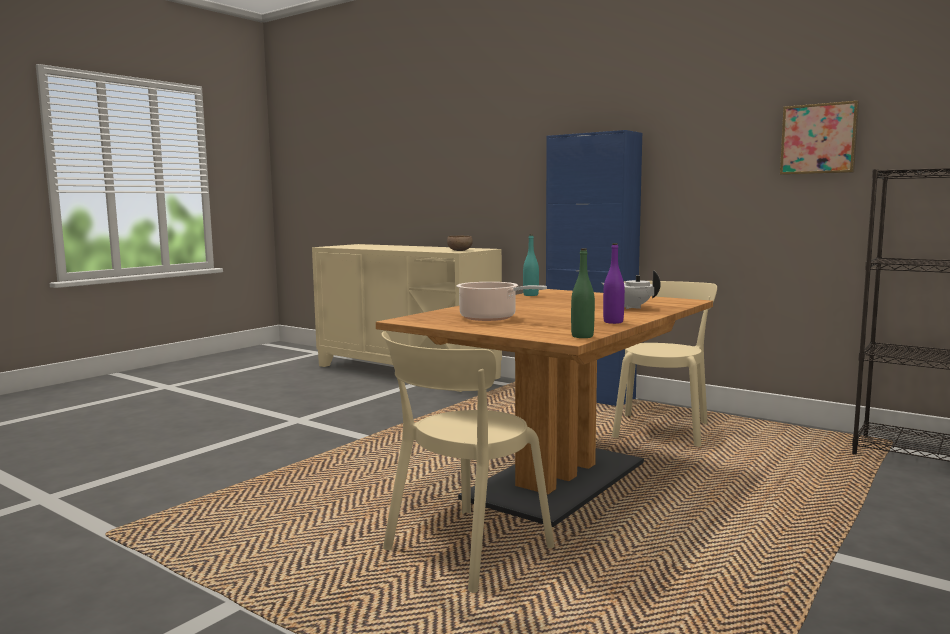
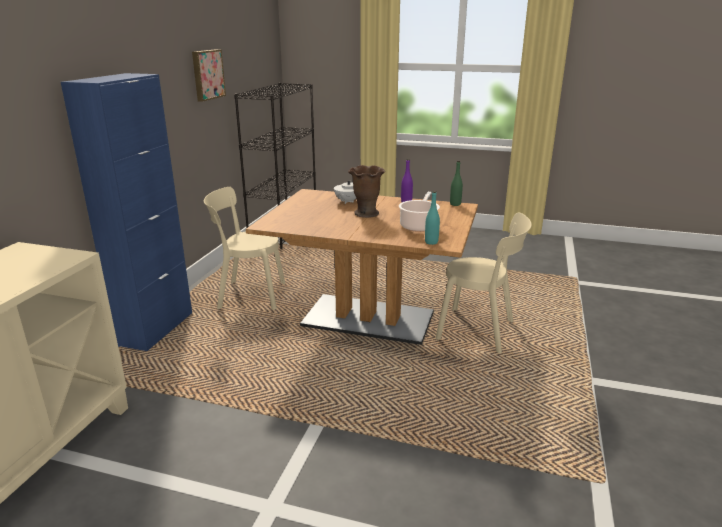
camera: 110 degrees left, 15 degrees up
brown bowl [447,235,473,251] -> none
turquoise bottle [523,235,539,296] -> turquoise bottle moved to [425,191,440,245]
none -> brown vase [348,165,385,218]

